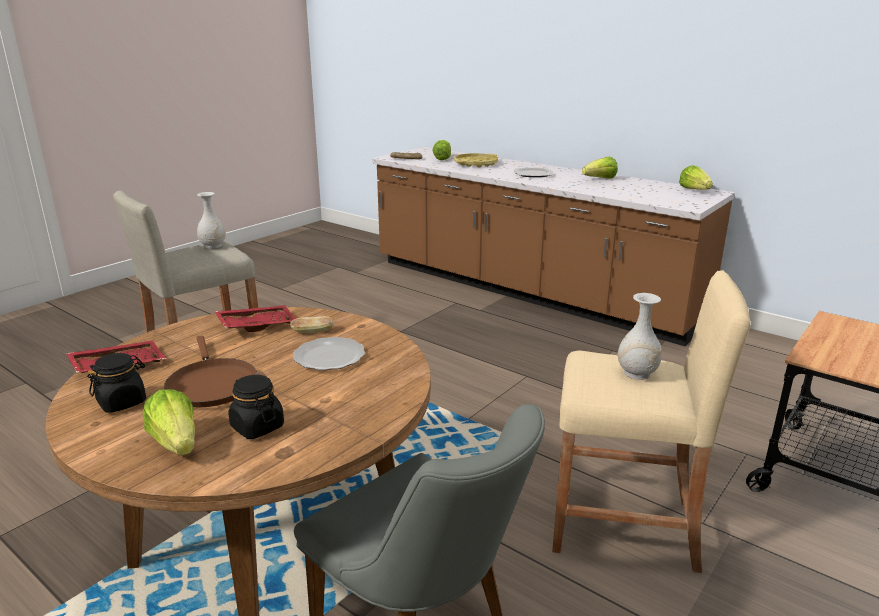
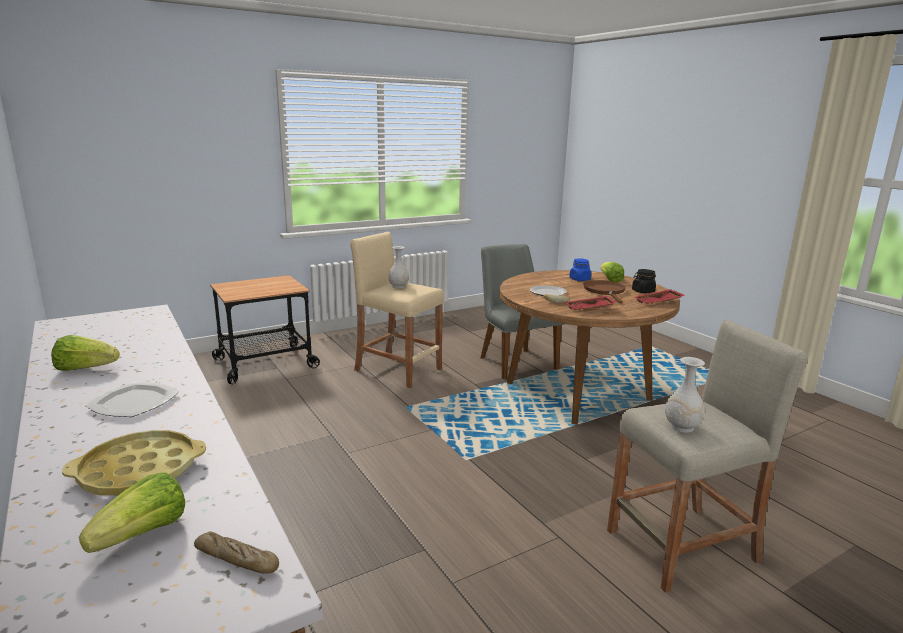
camera: 160 degrees left, 5 degrees down
black jar [228,375,284,439] -> blue jar [569,259,591,281]
lettuce [679,165,713,190] -> none

